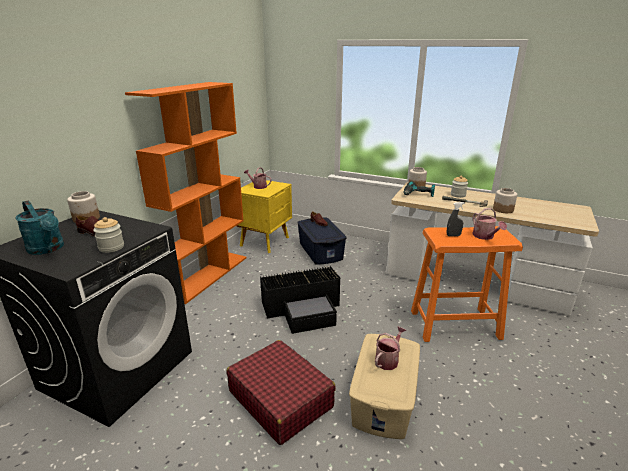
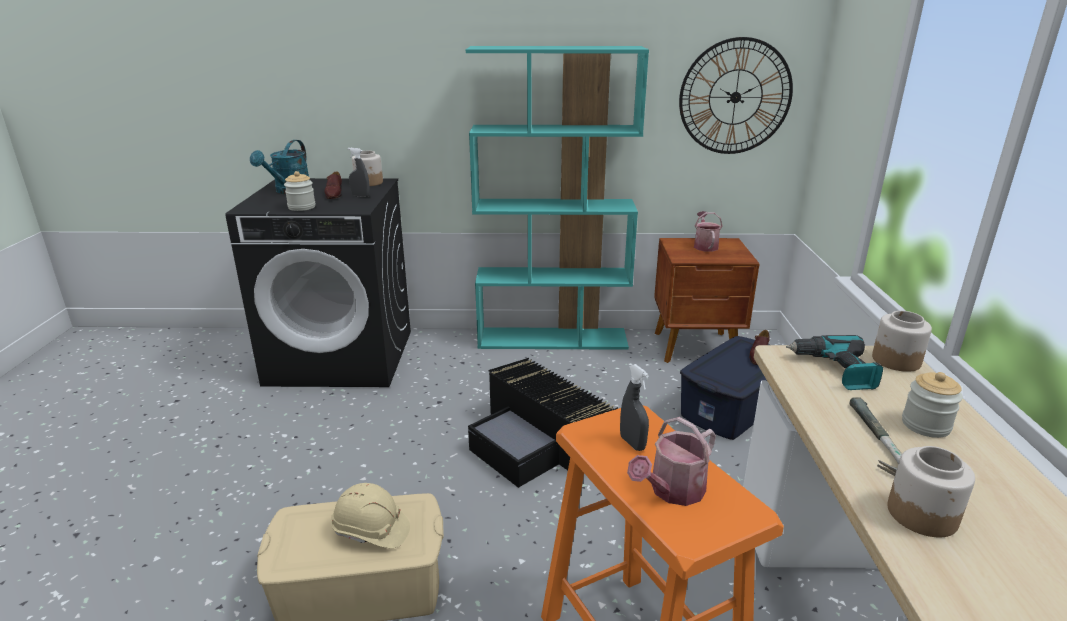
camera: 65 degrees right, 0 degrees up
orange bookcase [125,82,246,304] -> turquoise bookcase [466,46,649,350]
red suitcase [227,340,336,445] -> none
yellow nightstand [237,180,292,253] -> brown nightstand [654,238,760,363]
watering can [375,326,407,370] -> beige hard hat [331,483,410,549]
none -> grey spray bottle [348,148,370,197]
none -> wall clock [679,37,793,154]

